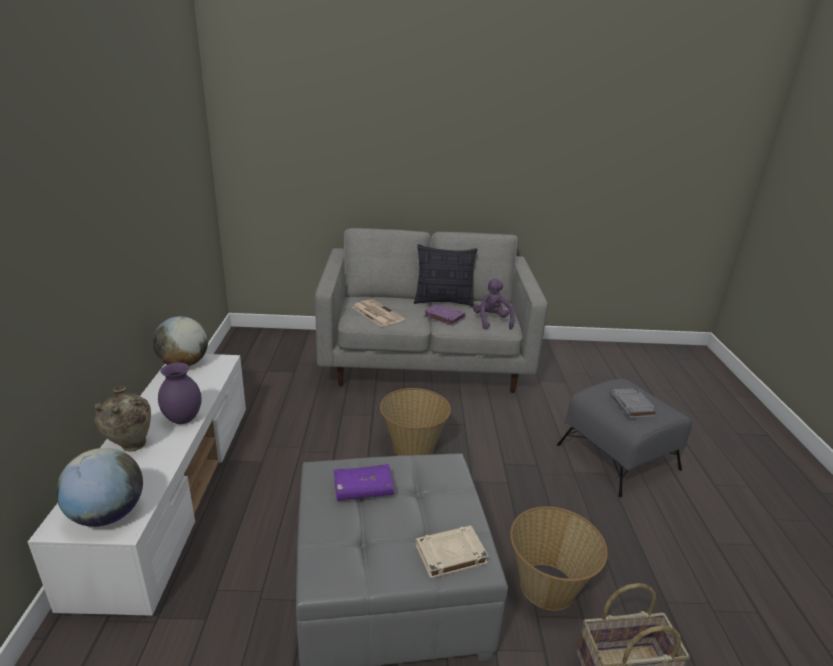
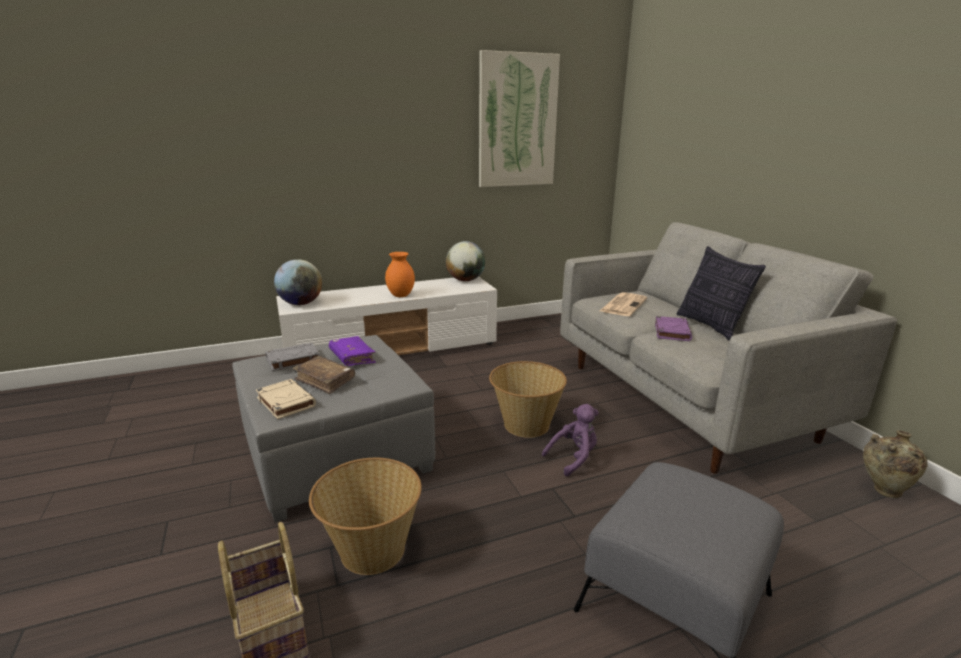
camera: 70 degrees right, 5 degrees down
beige vase [94,386,151,451] -> beige vase moved to [863,430,928,498]
purple vase [158,363,202,424] -> orange vase [385,252,415,297]
purple plush toy [473,278,515,330] -> purple plush toy moved to [542,404,599,476]
grey book [610,388,658,418] -> grey book moved to [265,343,320,371]
none -> brown book [293,356,355,394]
none -> picture [479,50,560,187]

